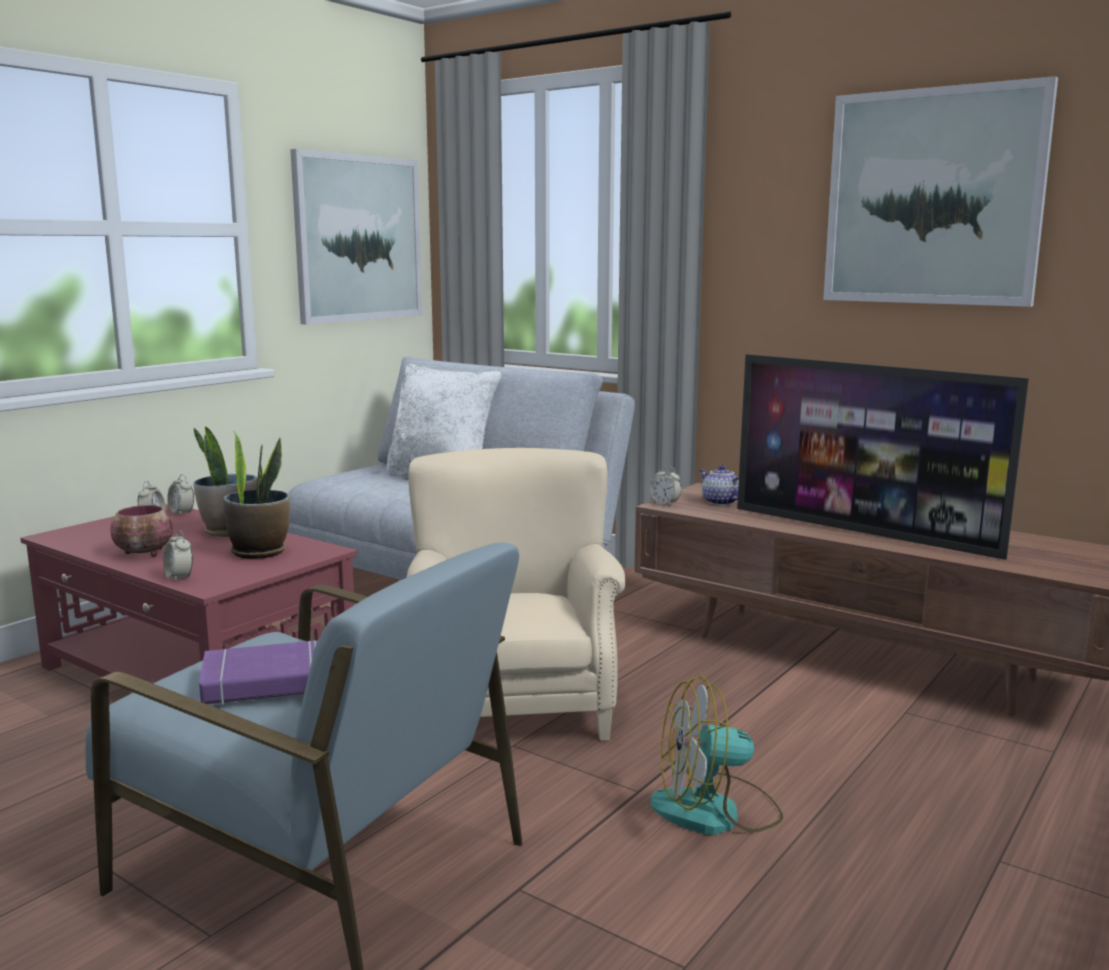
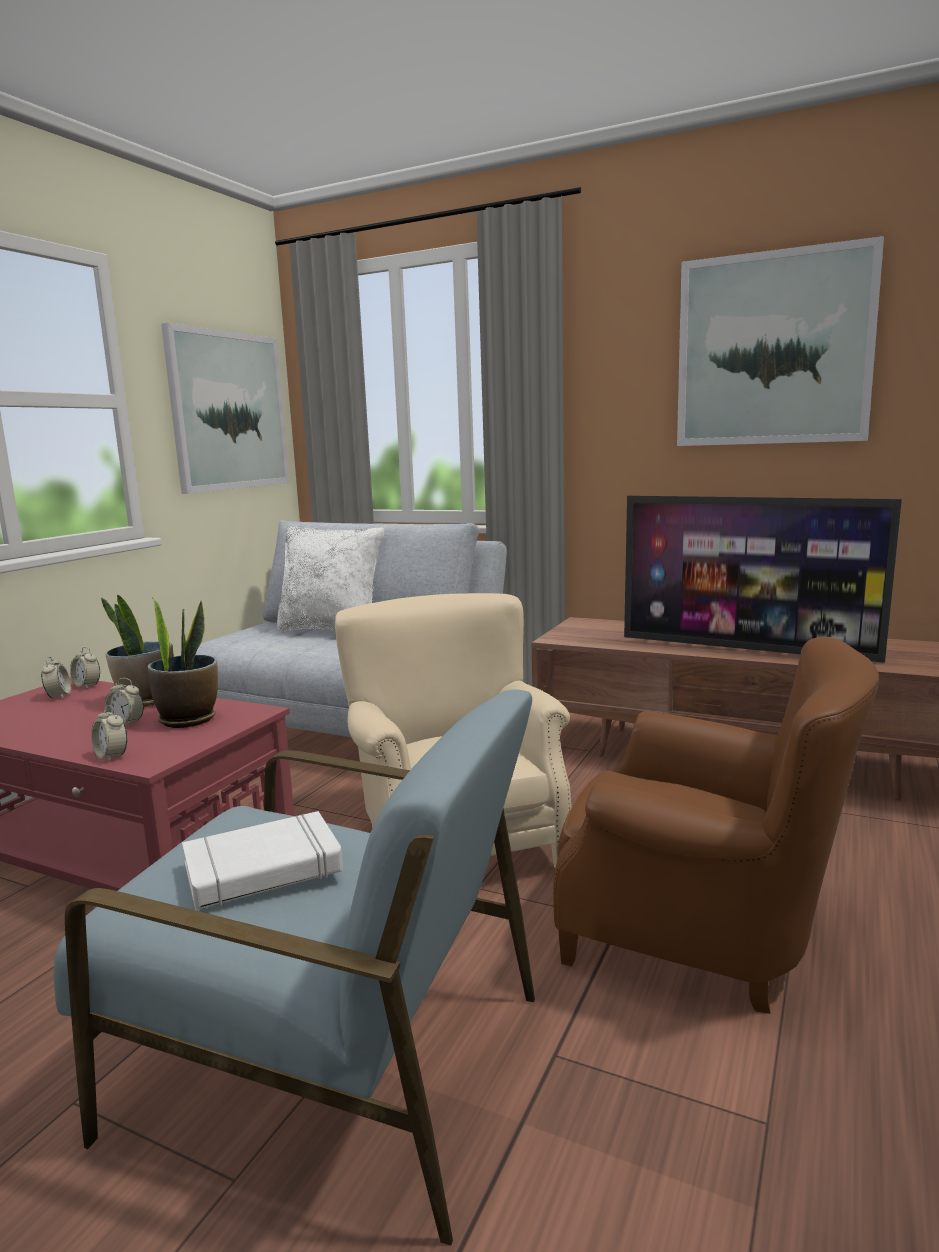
camera: 10 degrees left, 0 degrees up
bowl [110,505,173,557] -> none
purple book [199,640,318,705] -> white book [182,811,343,910]
alarm clock [649,466,681,506] -> alarm clock moved to [104,678,144,727]
fan [650,676,783,835] -> brown armchair [553,637,879,1014]
teapot [699,465,739,505] -> none

